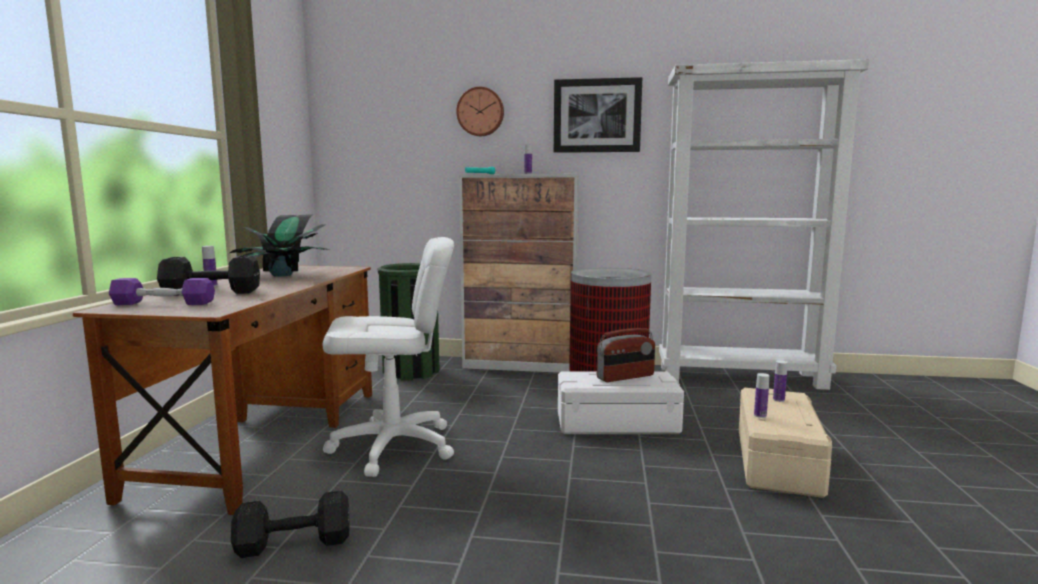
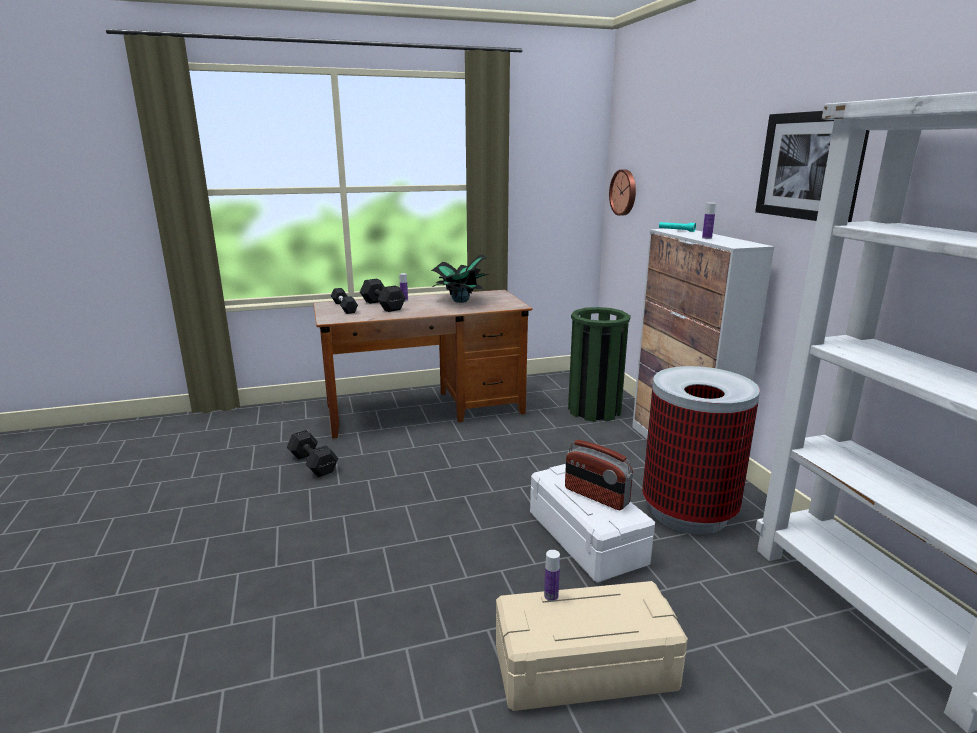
camera: 65 degrees right, 10 degrees up
purple dumbbell [109,278,215,305] -> black dumbbell [331,288,358,314]
white office chair [323,237,454,477] -> none
wall clock [456,87,504,136] -> wall clock moved to [609,170,636,216]
bottle [773,360,788,402] -> none

